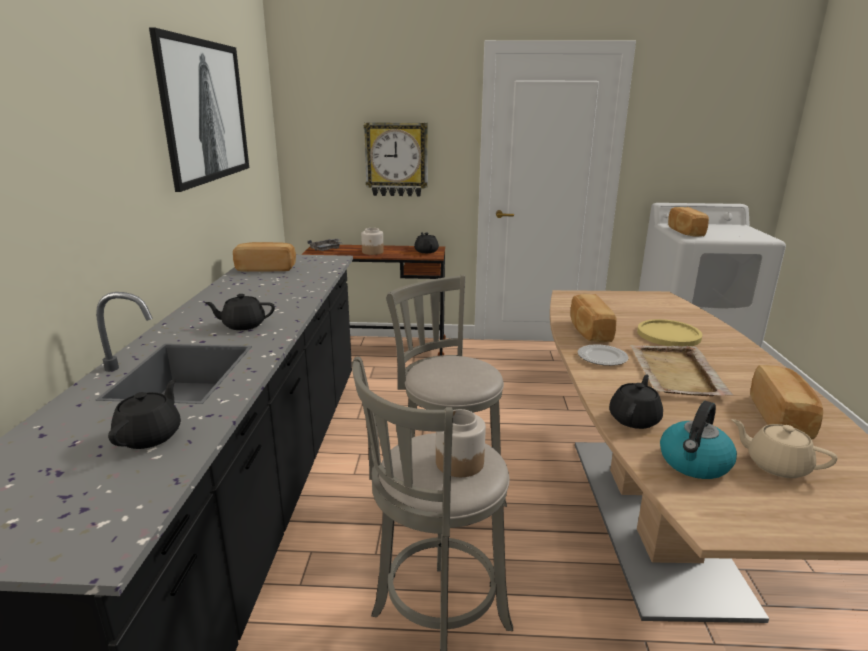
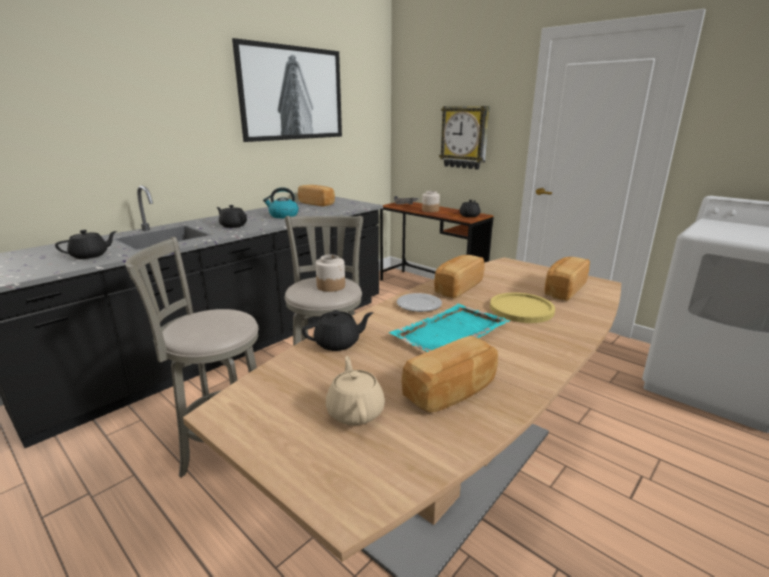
camera: 40 degrees right, 0 degrees up
jar [436,409,486,477] -> jar moved to [316,255,345,292]
beige tray [630,345,733,396] -> turquoise tray [389,304,510,352]
kettle [660,401,737,479] -> kettle moved to [263,187,299,218]
bread [668,207,709,236] -> bread moved to [544,257,590,301]

